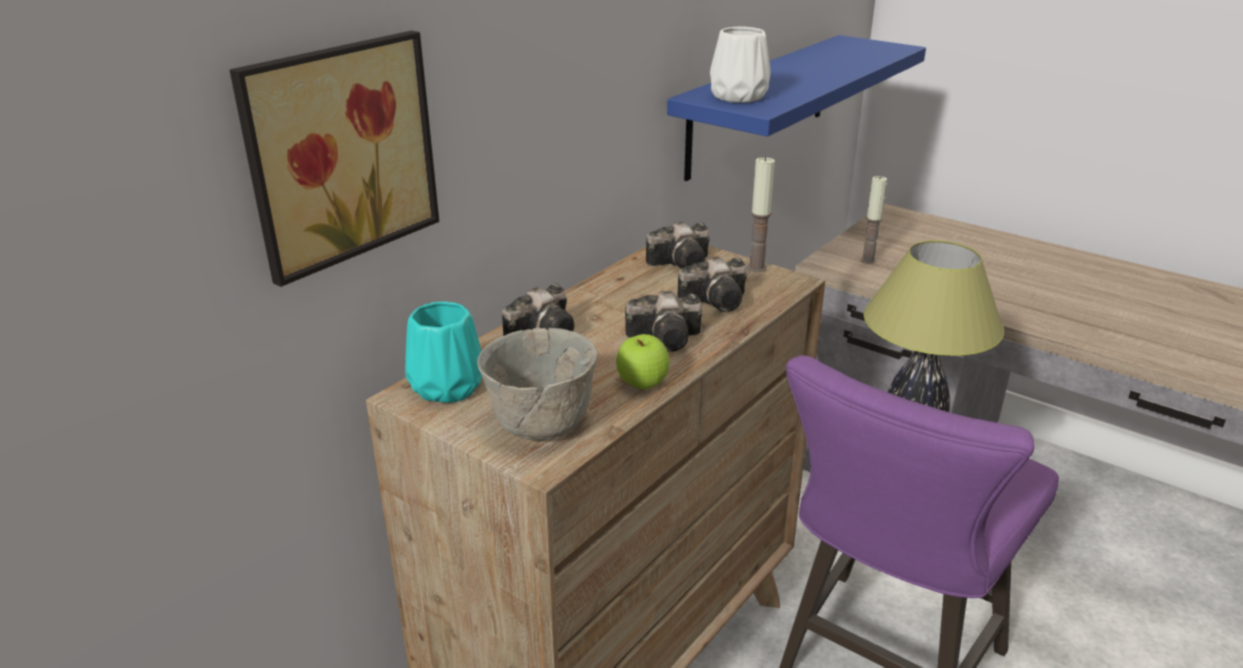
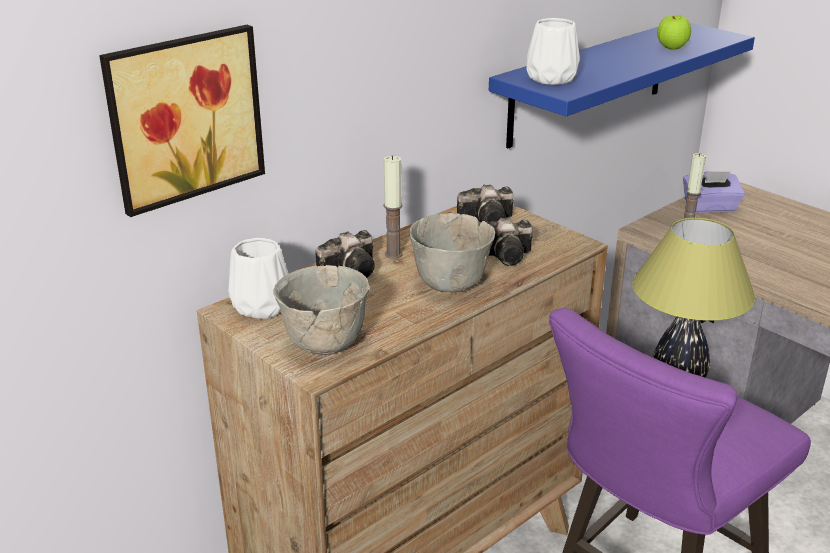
camera: 10 degrees right, 0 degrees up
turquoise vase [405,302,482,403] -> white vase [228,238,288,319]
apple [616,334,670,389] -> apple moved to [657,15,691,50]
camera [625,291,702,352] -> grey bowl [409,213,495,292]
candle [747,156,775,272] -> candle moved to [384,155,402,259]
none -> purple tissue box [683,171,745,213]

